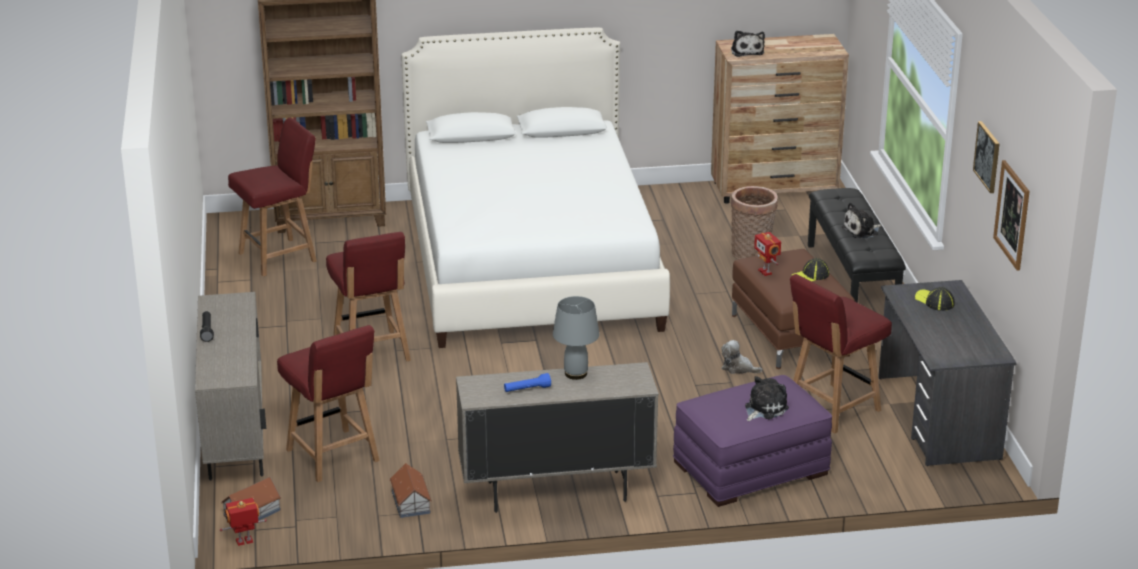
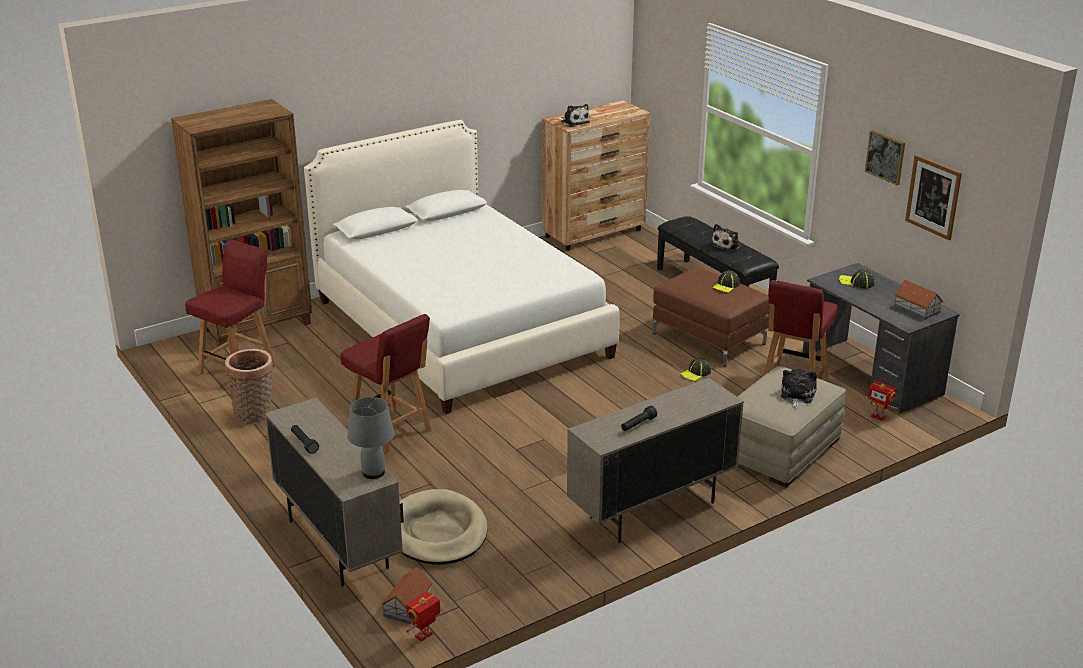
camera: 25 degrees left, 0 degrees up
red chair [277,325,380,482] -> beige dog bed [399,489,488,565]
toy house [389,463,432,518] -> toy house moved to [894,280,944,320]
blue flashlight [504,373,551,392] -> black flashlight [621,406,657,431]
grey table lamp [553,296,600,380] -> grey table lamp moved to [347,397,394,479]
purple ottoman [673,375,832,507] -> beige ottoman [738,366,846,488]
plush toy [721,340,762,374] -> cap [681,358,711,381]
basket [731,186,778,259] -> basket moved to [225,349,273,424]
toy robot [754,232,781,276] -> toy robot moved to [864,381,898,421]

